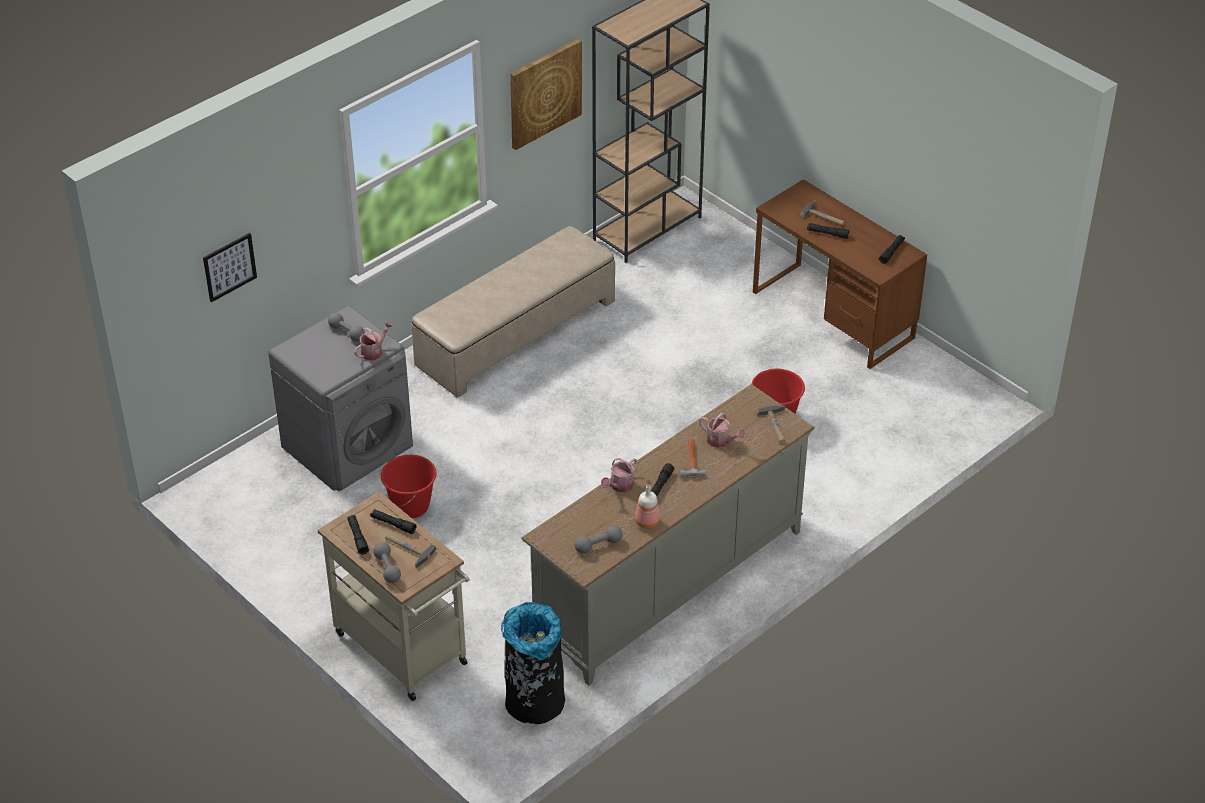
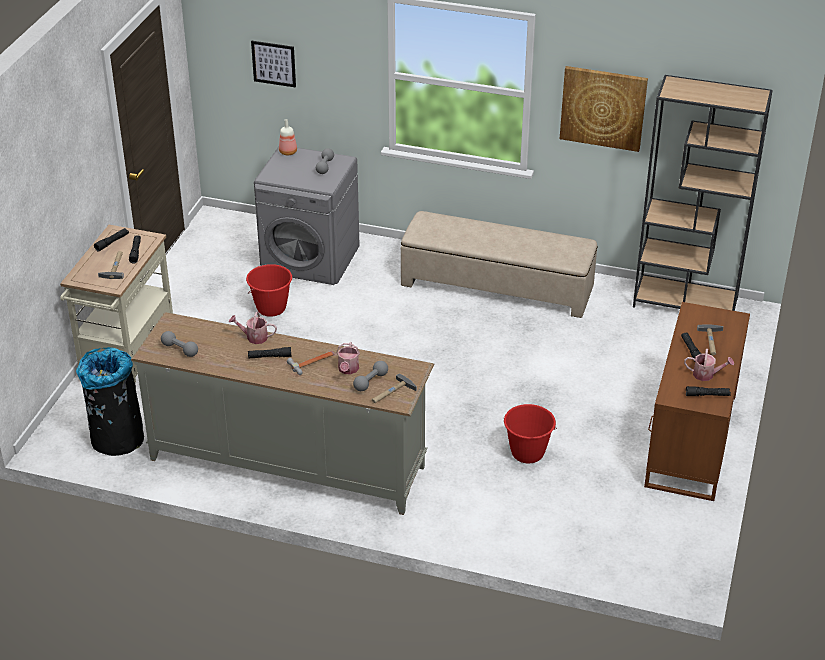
camera: 60 degrees right, 5 degrees down
watering can [354,321,393,361] -> watering can moved to [684,349,734,381]
grey dumbbell [373,542,401,583] -> grey dumbbell moved to [353,361,388,391]
bottle [635,485,660,529] -> bottle moved to [279,119,297,155]

